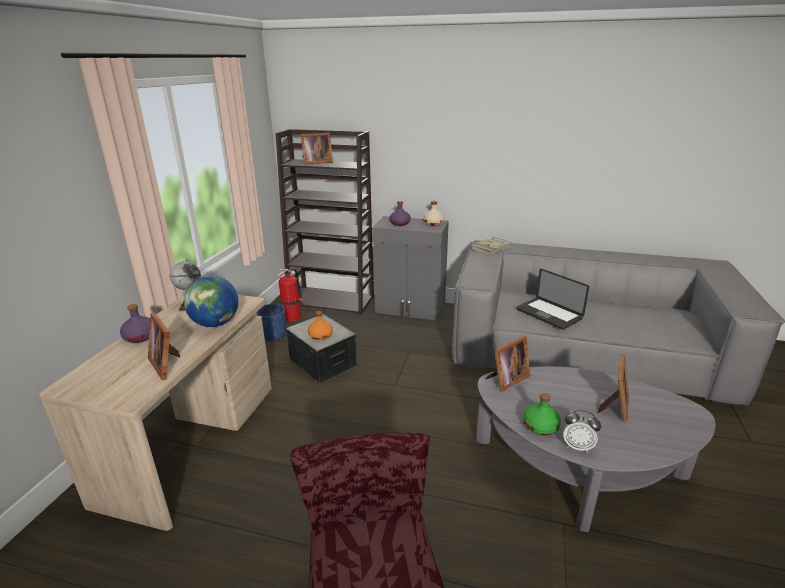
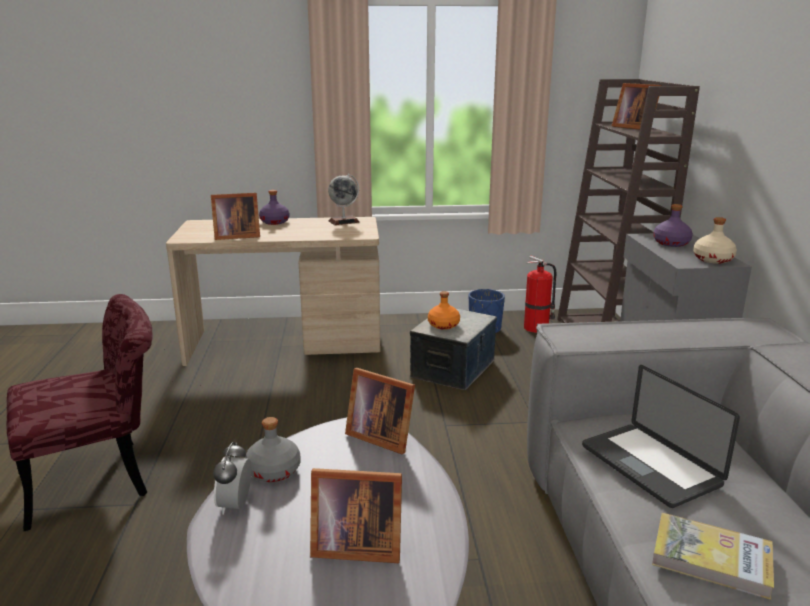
camera: 70 degrees right, 5 degrees down
picture frame [148,313,180,380] -> picture frame turned 135 degrees counterclockwise [211,193,260,240]
globe [184,276,238,327] -> none
book [472,237,511,256] -> book moved to [652,513,774,600]
laptop [516,269,589,330] -> laptop turned 60 degrees counterclockwise [582,365,740,508]
green bottle [523,393,561,435] -> grey bottle [245,417,300,482]

